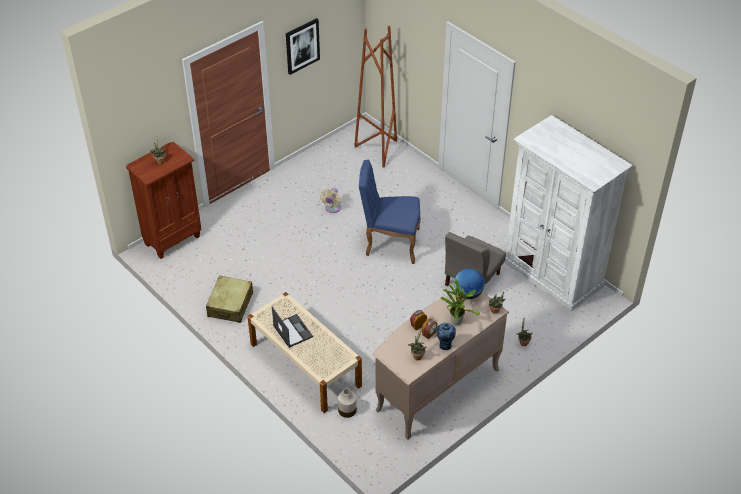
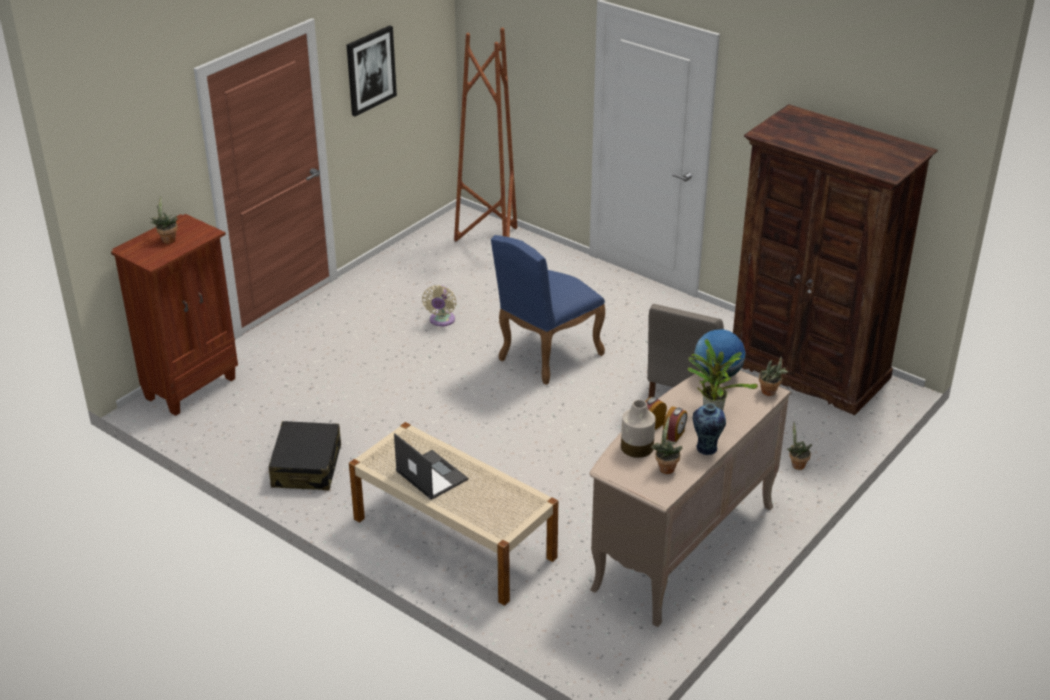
camera: 10 degrees left, 10 degrees down
beige suitcase [206,276,253,323] -> black suitcase [269,421,341,491]
beige vase [338,388,357,418] -> beige vase moved to [621,400,656,458]
blue chair [359,160,421,264] -> blue chair turned 45 degrees counterclockwise [491,235,605,385]
white wardrobe [504,115,633,312] -> brown wardrobe [733,104,938,415]

